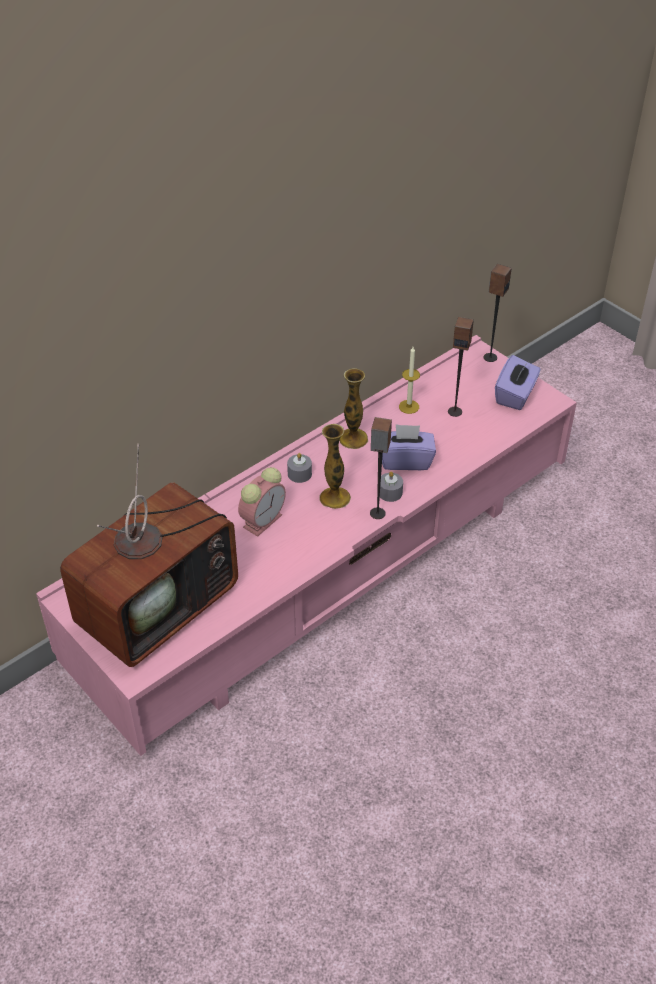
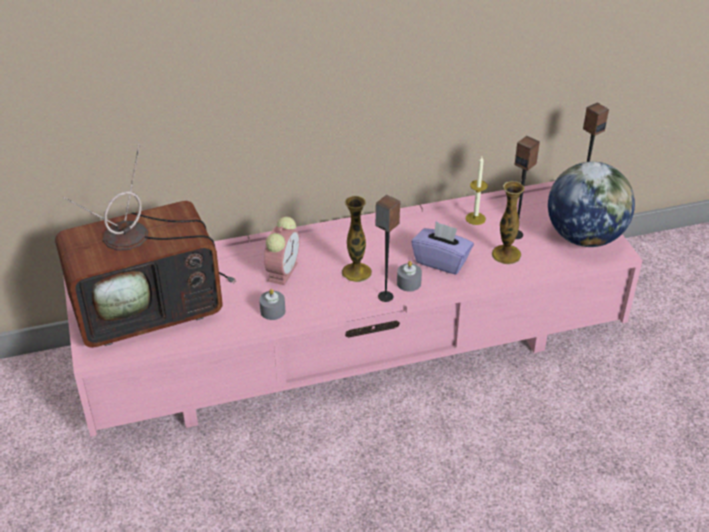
camera: 25 degrees right, 5 degrees down
alarm clock [238,467,286,537] -> alarm clock turned 45 degrees counterclockwise [264,216,300,285]
grey candle [287,453,312,483] -> grey candle moved to [259,289,285,320]
vase [339,368,368,449] -> vase moved to [492,181,524,264]
purple tissue box [495,355,541,410] -> globe [548,162,635,247]

